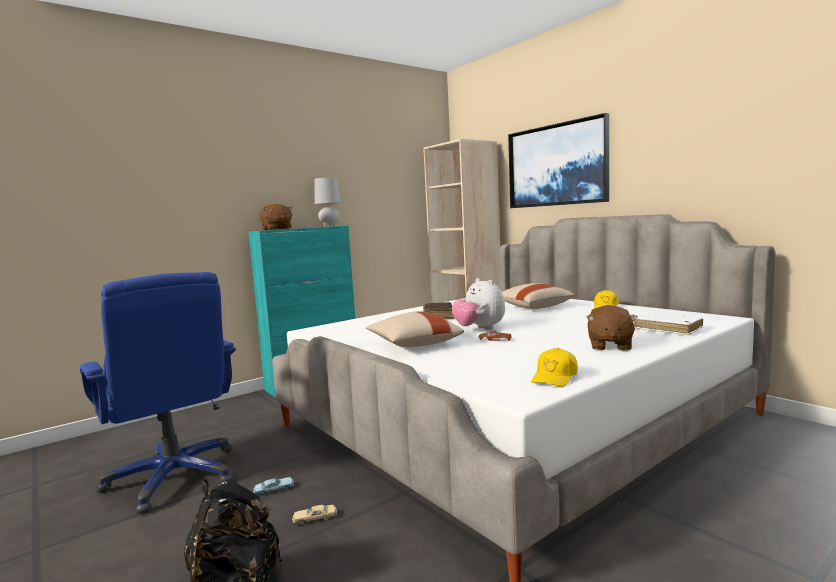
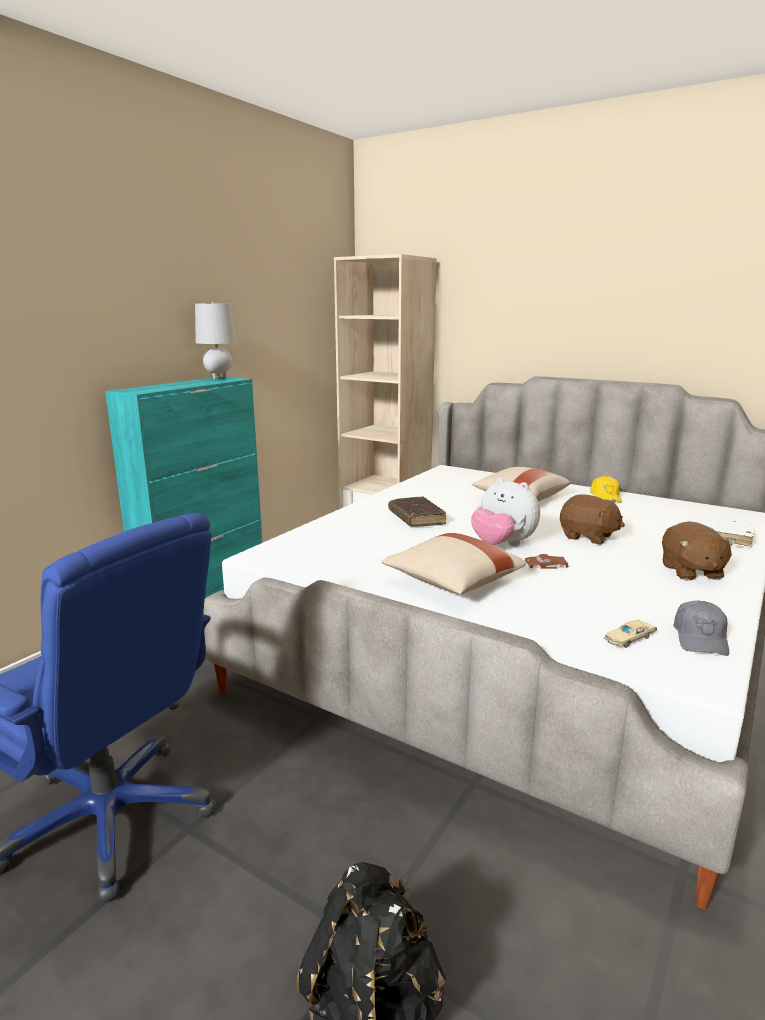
camera: 20 degrees left, 10 degrees up
blue toy car [253,477,294,496] -> none
brown plush toy [260,204,293,230] -> brown plush toy moved to [560,494,625,545]
beige toy car [292,505,337,525] -> beige toy car moved to [604,620,657,648]
picture [508,113,609,208] -> none
yellow cap [531,348,578,387] -> grey cap [673,601,729,656]

